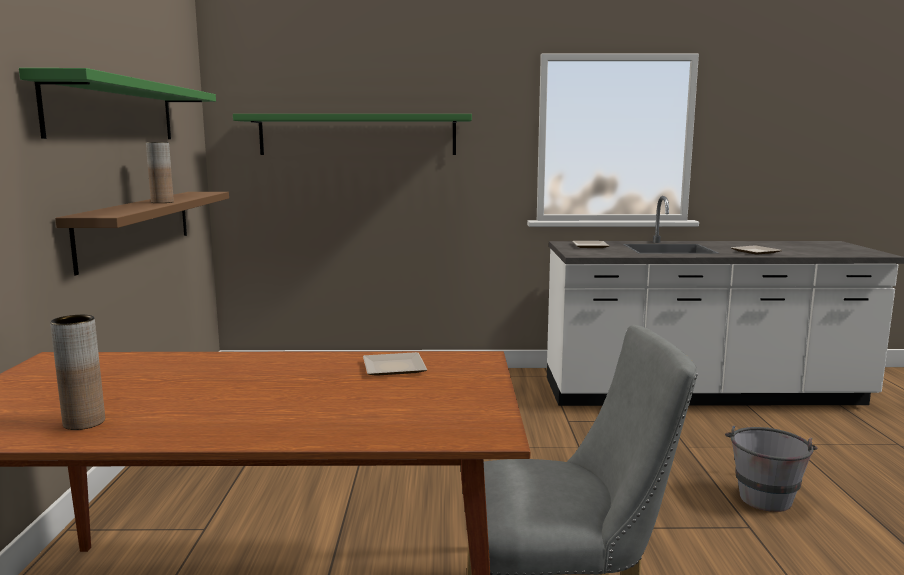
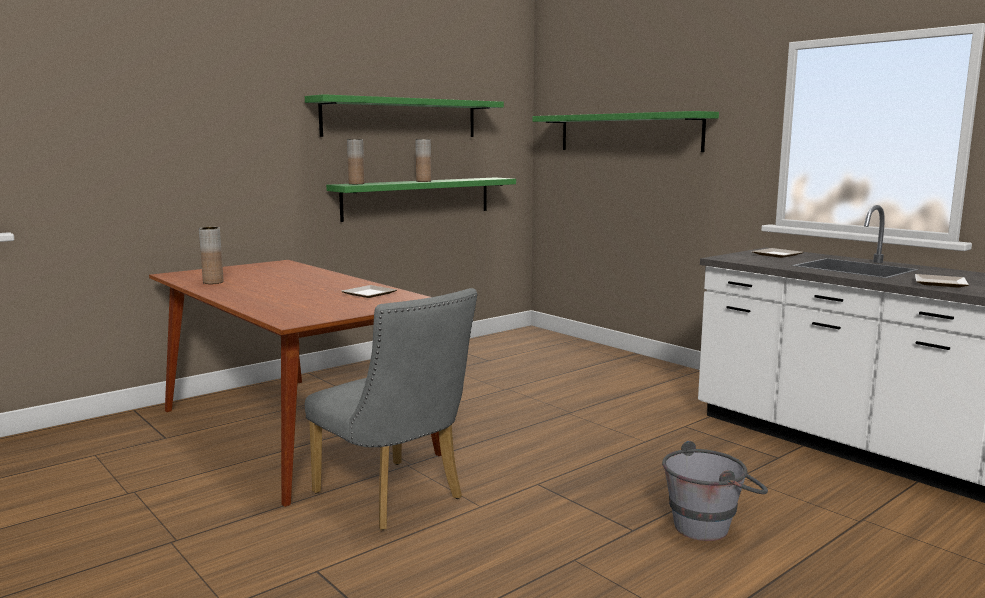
camera: 50 degrees right, 0 degrees up
brown shelf [55,192,229,275] -> green shelf [326,178,516,222]
none -> brown vase [347,139,364,184]

